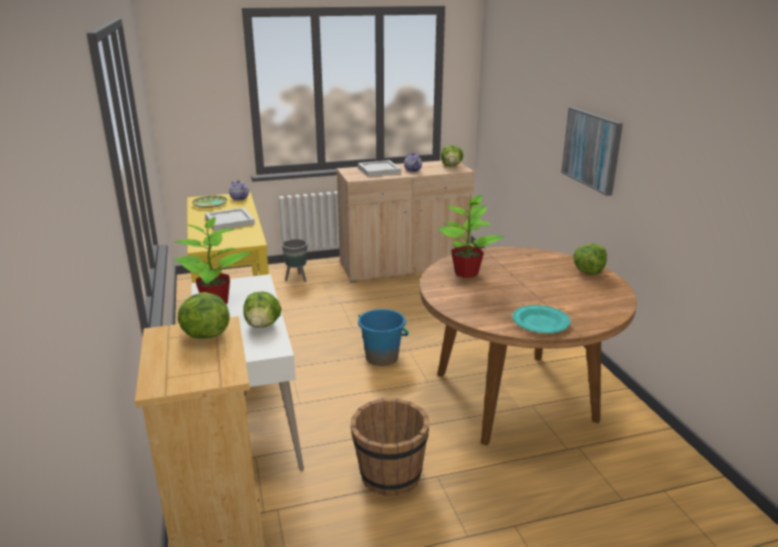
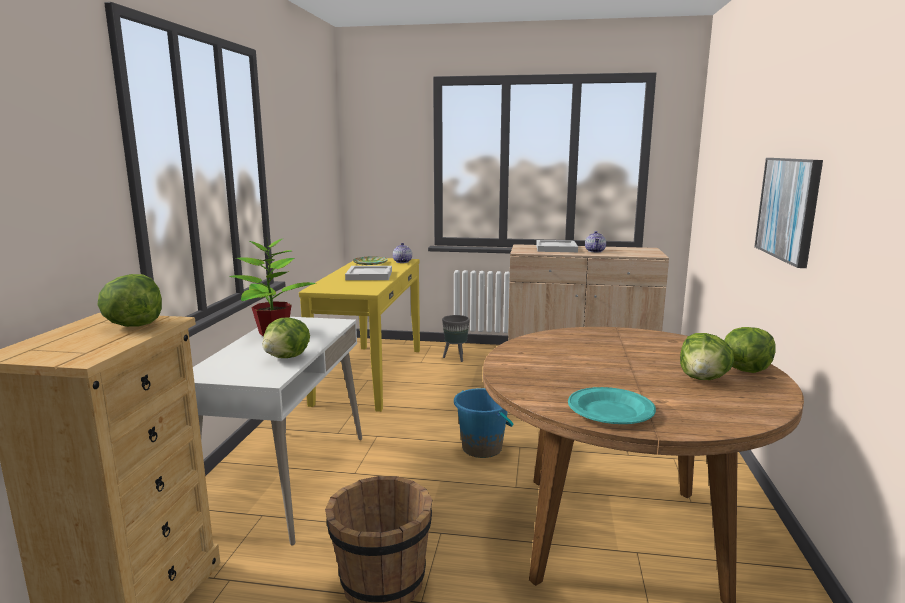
camera: 25 degrees right, 10 degrees down
potted plant [438,195,504,278] -> none
lettuce [441,145,463,166] -> lettuce moved to [680,333,734,380]

